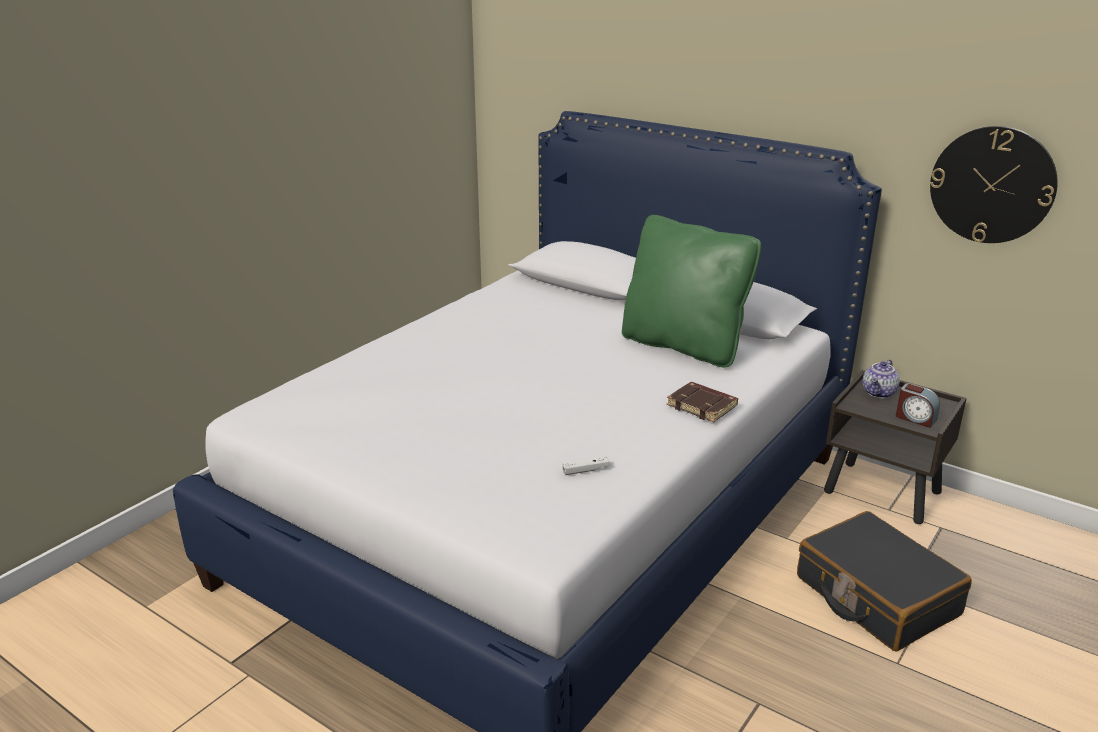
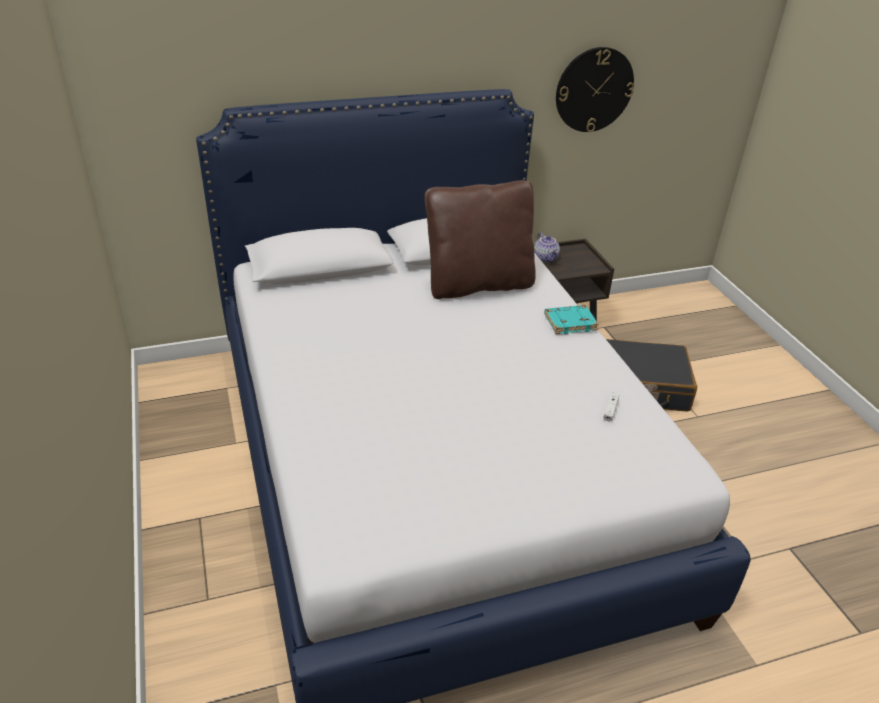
camera: 55 degrees left, 10 degrees up
green pillow [622,215,761,367] -> brown pillow [424,180,536,299]
brown book [667,382,738,423] -> turquoise book [544,305,598,334]
alarm clock [896,383,940,428] -> none

